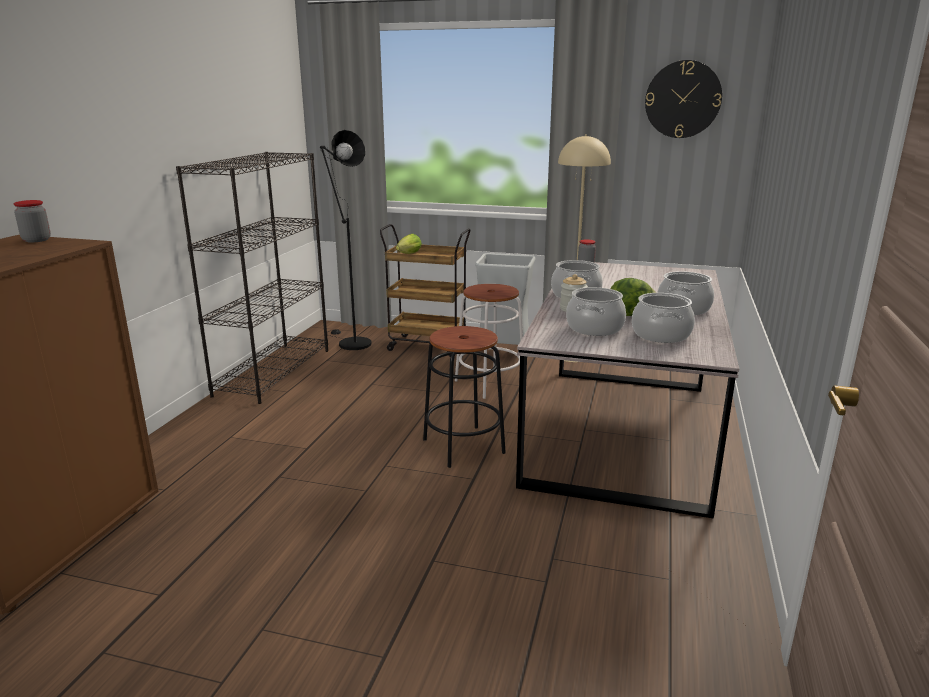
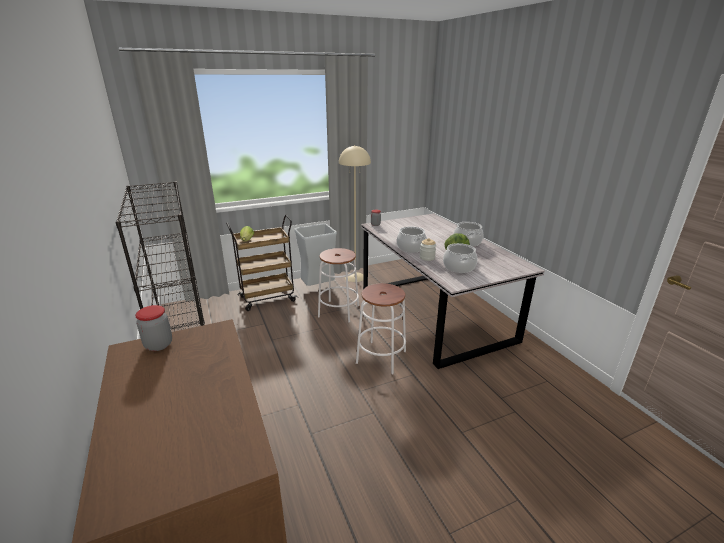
camera: 40 degrees left, 5 degrees up
black floor lamp [319,130,372,350] -> none
black stool [423,326,506,468] -> white stool [356,283,406,374]
cooking pot [632,293,695,343] -> none
wall clock [645,60,722,138] -> none

